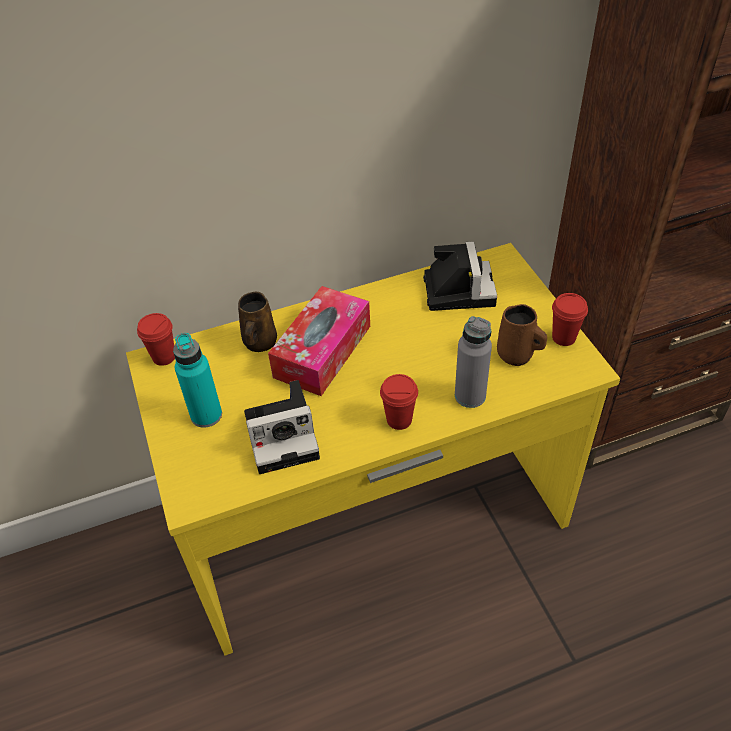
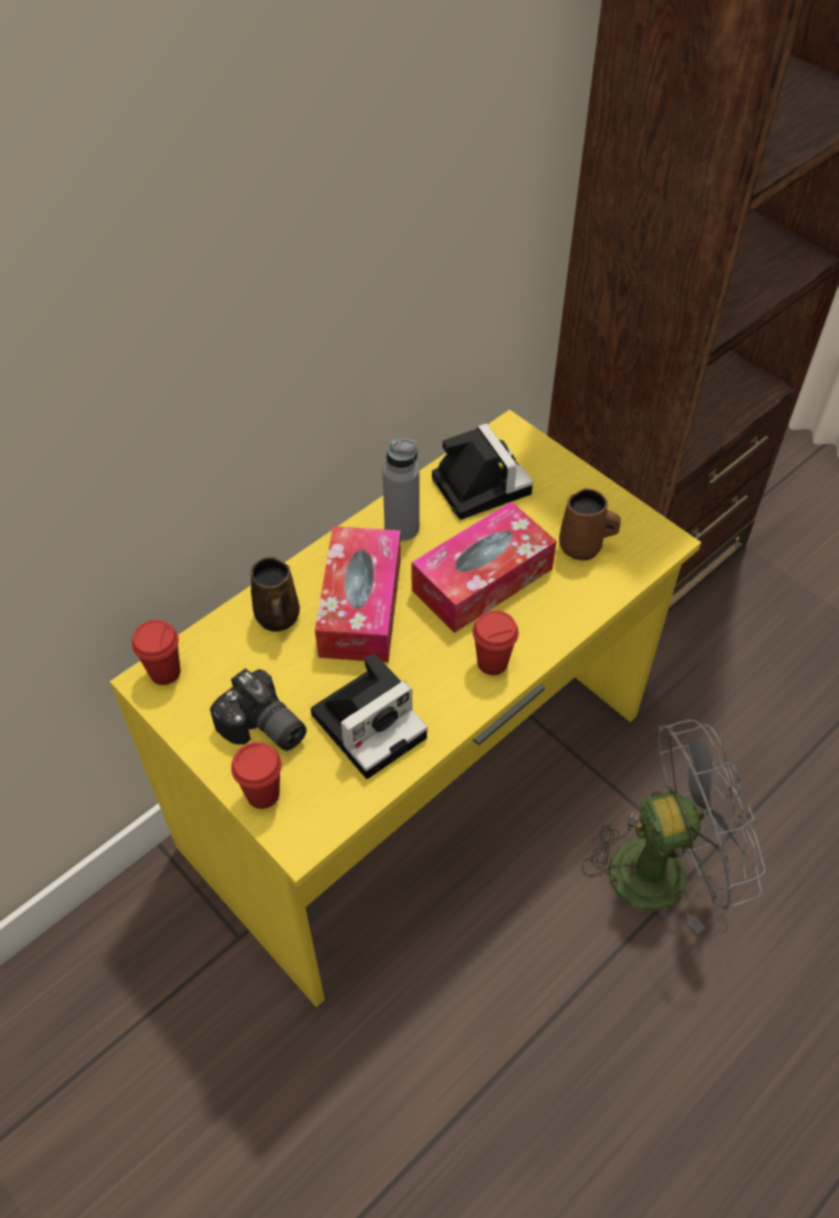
camera: 25 degrees left, 5 degrees up
turquoise bottle [173,333,222,428] -> camera [210,668,307,751]
grey bottle [455,316,492,408] -> grey bottle moved to [382,438,420,541]
red cup [552,293,588,346] -> red cup moved to [231,742,282,809]
none -> tissue box [411,501,557,633]
none -> grey fan [582,719,766,933]

